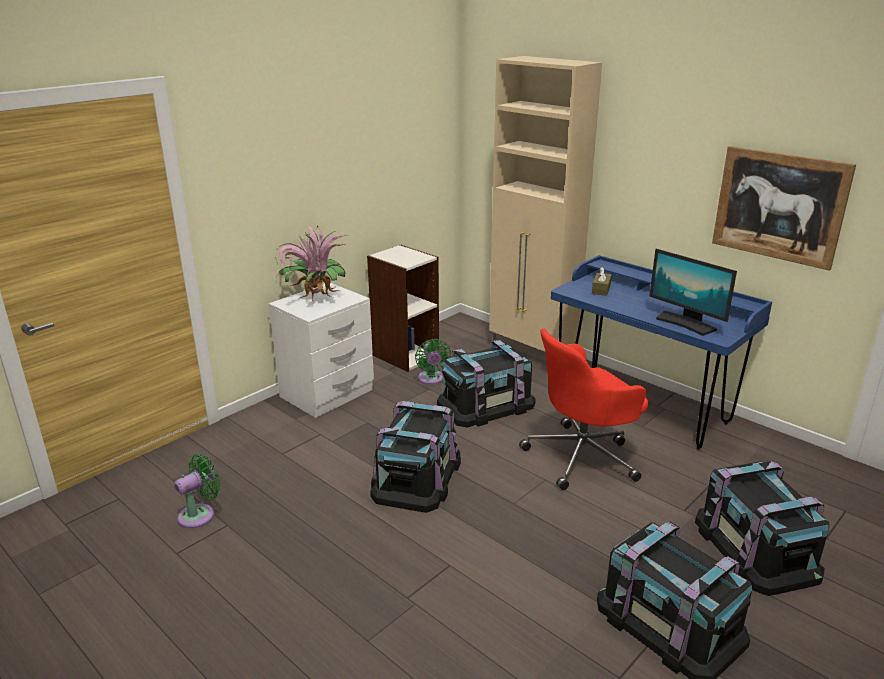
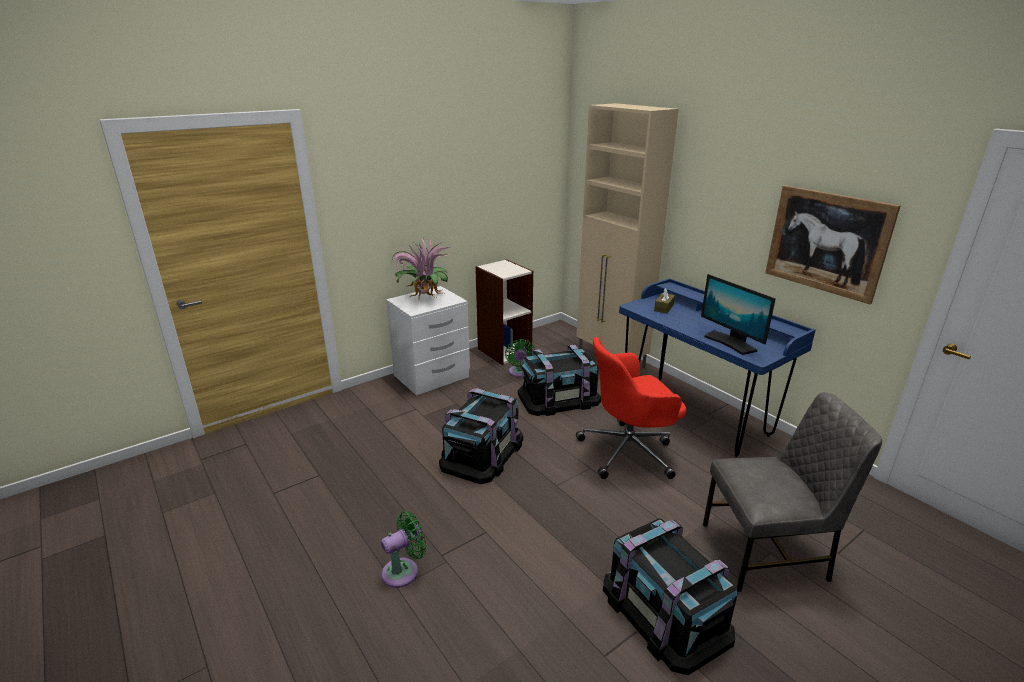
camera: 10 degrees right, 0 degrees up
green fan [174,454,221,529] -> green fan moved to [381,511,426,588]
black storage box [695,461,829,596] -> grey chair [703,392,882,592]

